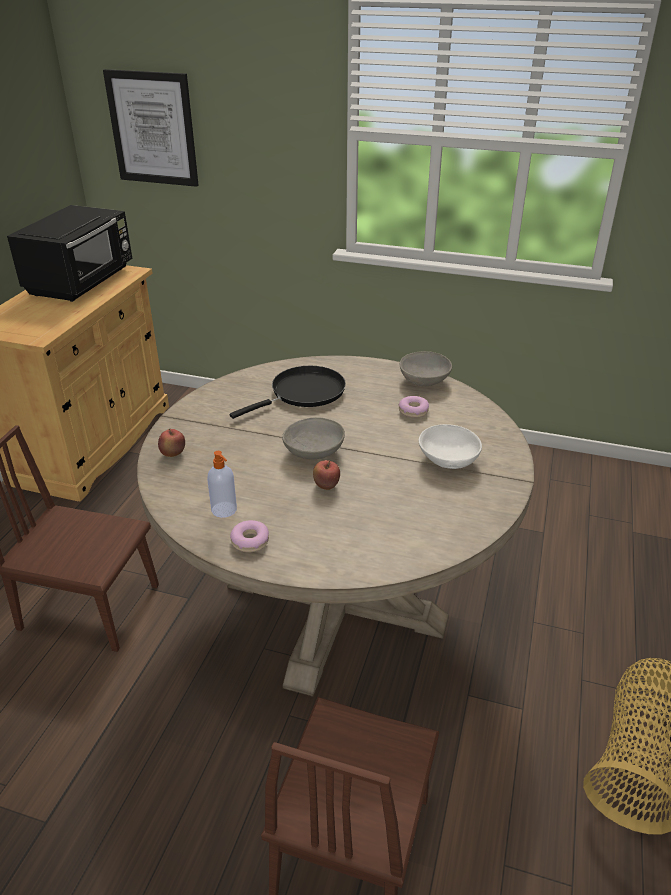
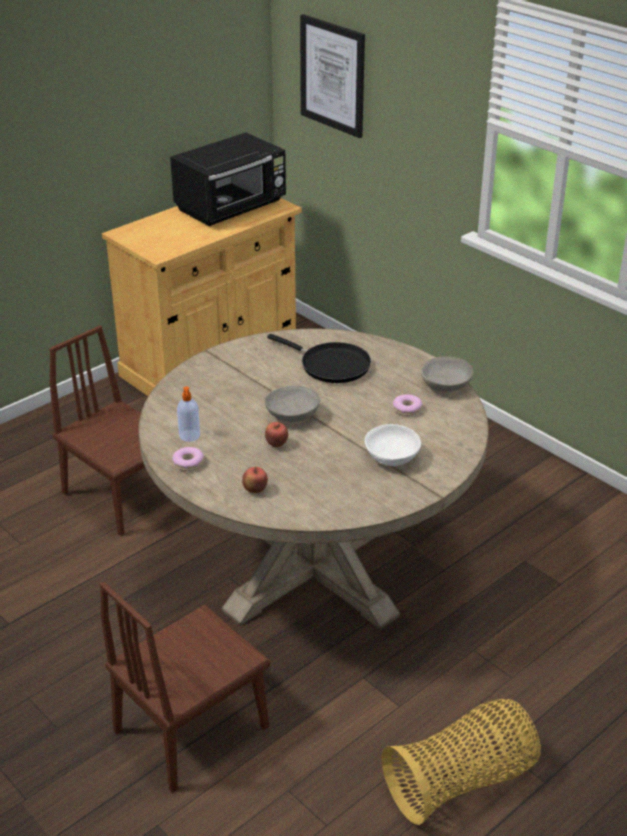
camera: 30 degrees right, 0 degrees up
apple [158,429,185,457] -> apple moved to [242,467,268,493]
black frying pan [230,366,346,419] -> black frying pan turned 45 degrees clockwise [267,334,371,383]

